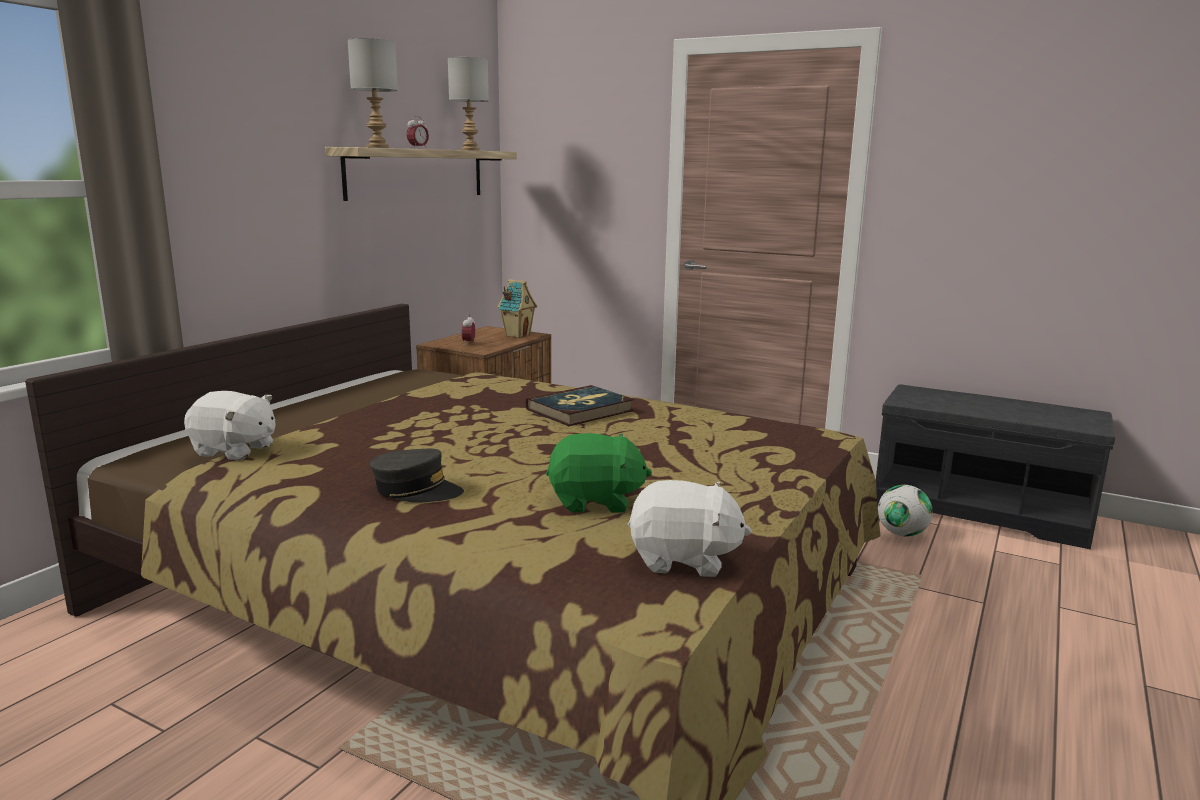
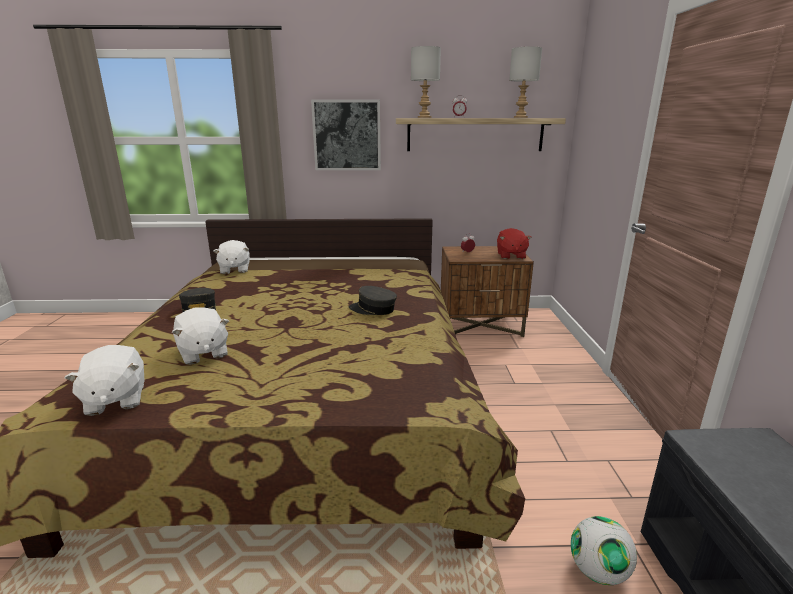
camera: 60 degrees right, 5 degrees up
toy house [497,279,537,338] -> red plush toy [497,228,532,259]
book [526,385,634,426] -> grey cap [349,286,397,315]
green plush toy [546,433,652,513] -> white plush toy [172,307,229,365]
none -> picture [311,100,381,170]

